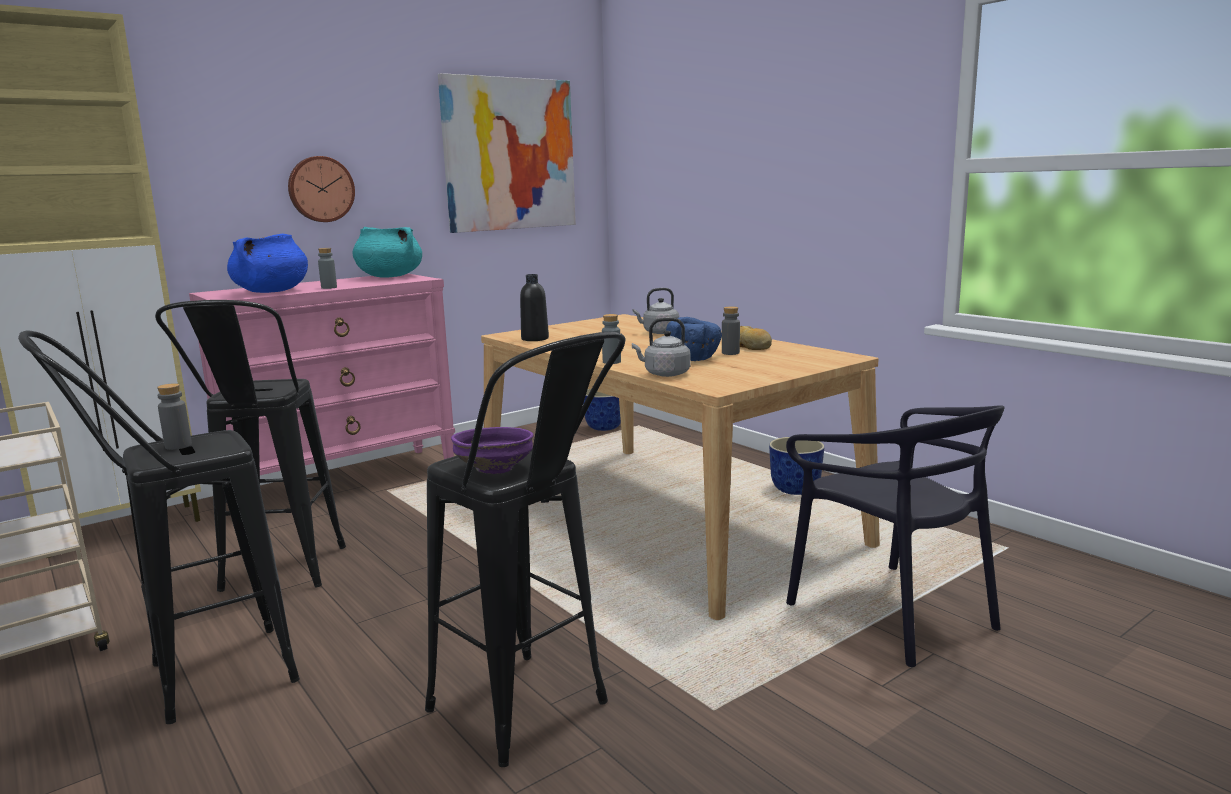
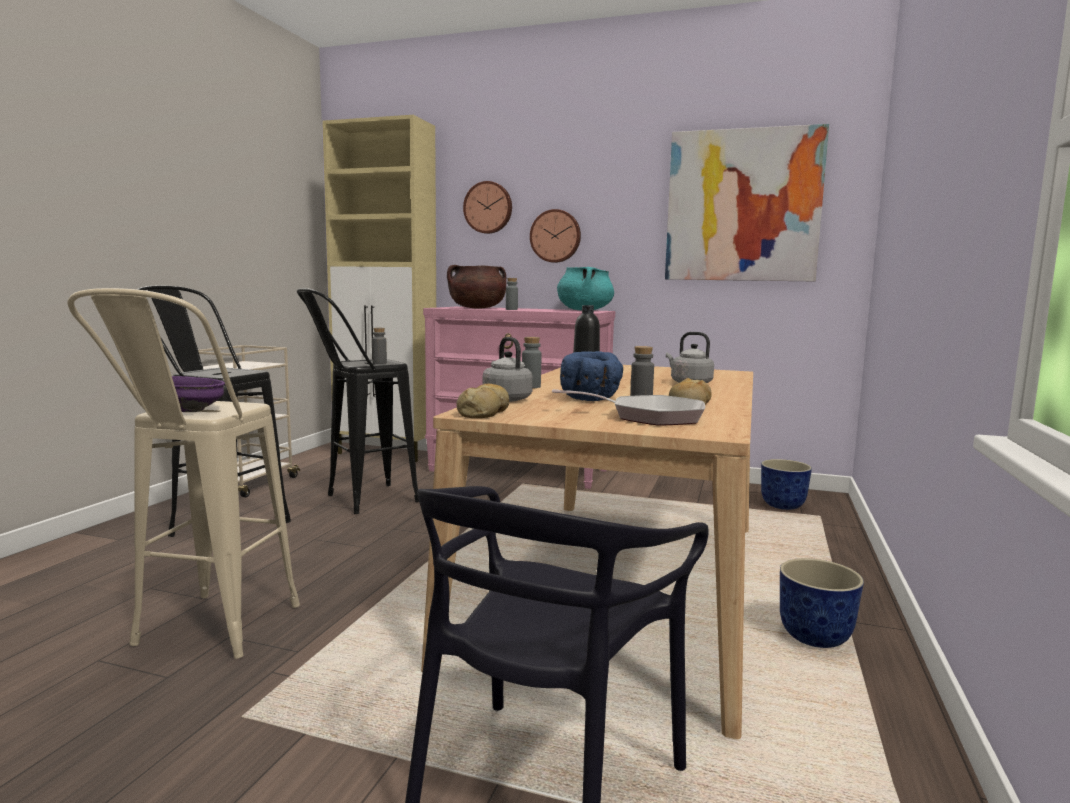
camera: 55 degrees right, 5 degrees down
grey bottle [157,383,192,450] -> grey bottle moved to [372,328,387,364]
blue cooking pot [227,234,308,293] -> brown cooking pot [447,265,506,308]
black stool [425,332,626,767] -> beige stool [67,288,300,659]
none -> bread [456,384,509,418]
none -> wall clock [463,181,512,234]
none -> frying pan [552,389,705,426]

